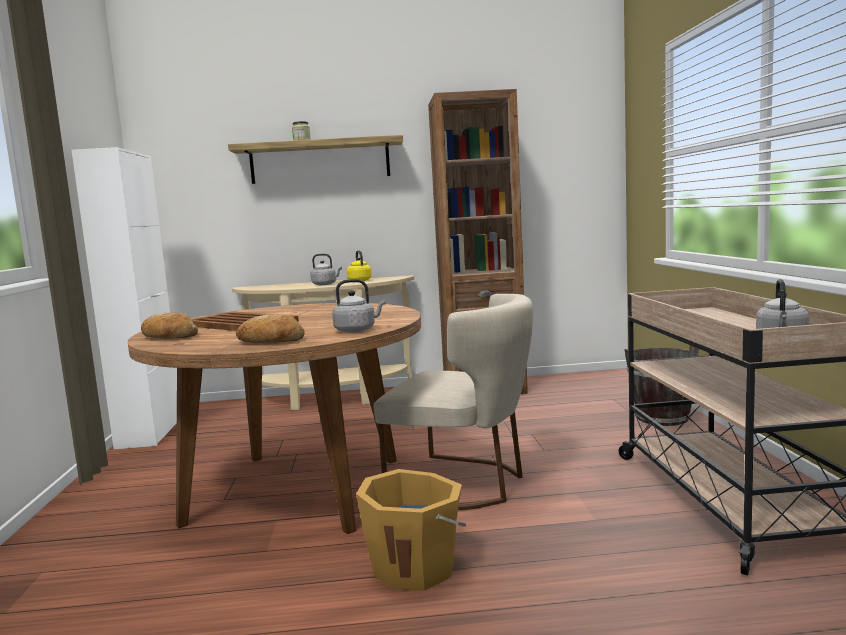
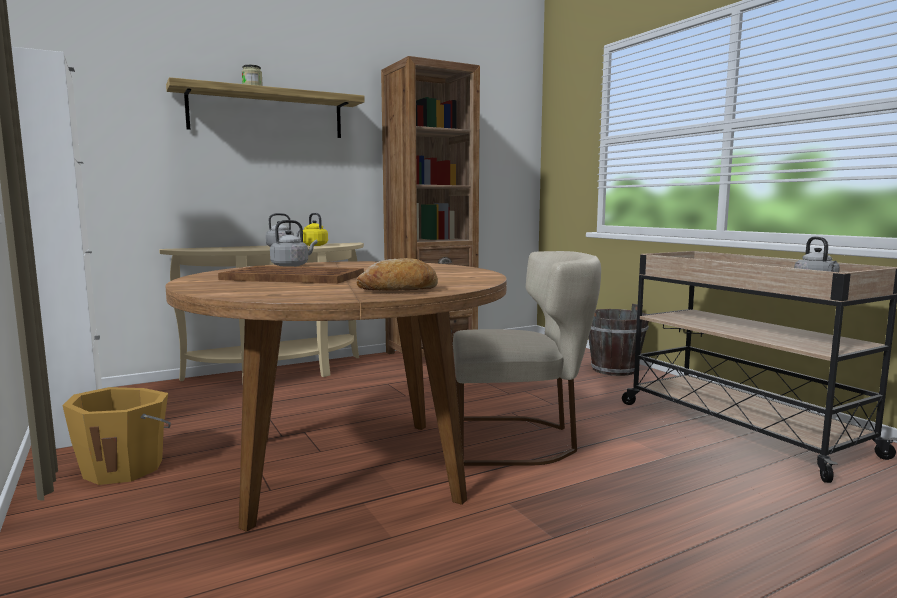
camera: 25 degrees left, 0 degrees up
bread [141,312,198,338] -> none
grey kettle [332,279,386,332] -> grey kettle moved to [270,220,318,267]
orange bucket [356,469,466,591] -> orange bucket moved to [62,387,171,485]

